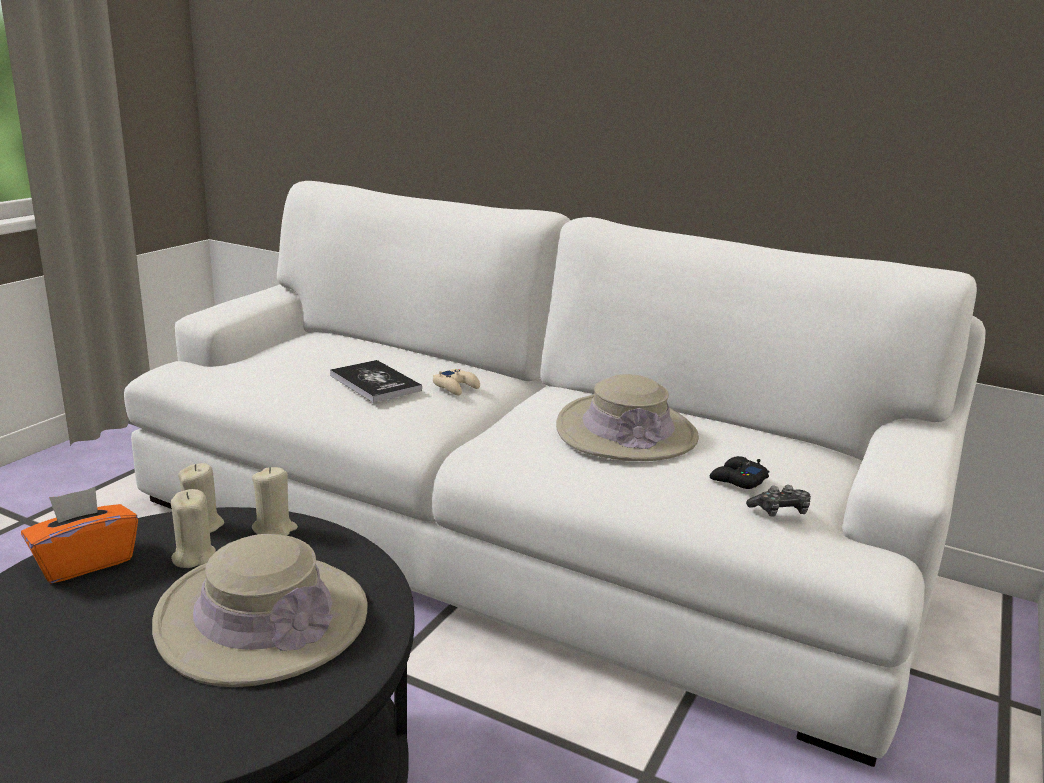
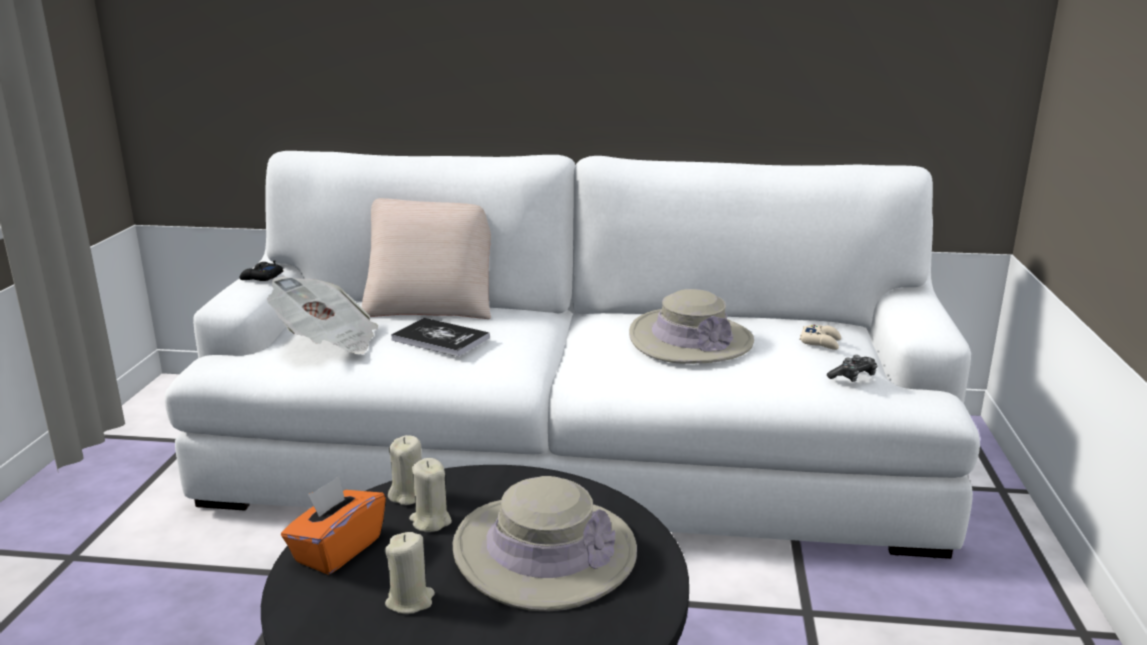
camera: 20 degrees left, 0 degrees up
beige candle [252,467,298,536] -> beige candle moved to [385,532,435,614]
beige game controller [433,369,480,396] -> beige game controller moved to [800,325,841,350]
black game controller [710,456,770,489] -> black game controller moved to [239,260,283,281]
none -> newspaper [267,276,378,354]
none -> beige pillow [362,198,491,319]

